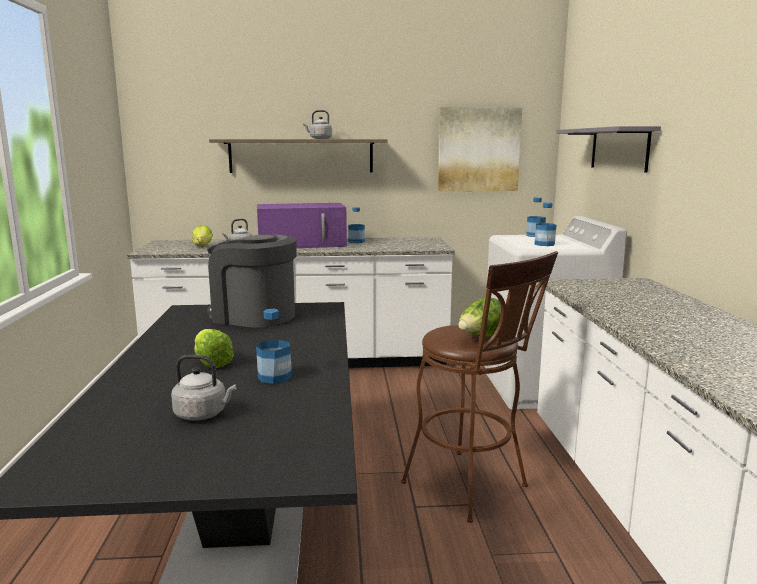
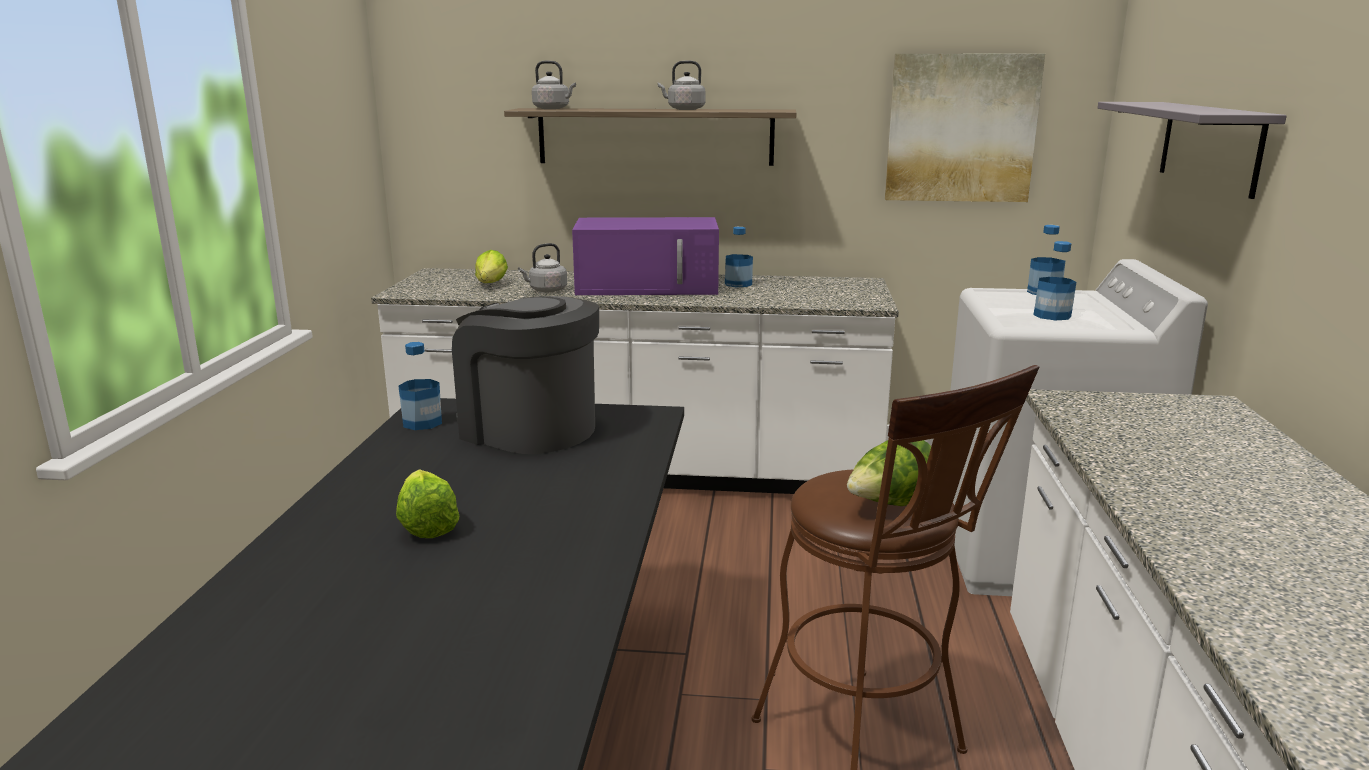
camera: 10 degrees right, 5 degrees up
grey kettle [171,354,236,421] -> grey kettle moved to [532,61,576,109]
bottle [256,309,292,384] -> bottle moved to [398,342,442,430]

